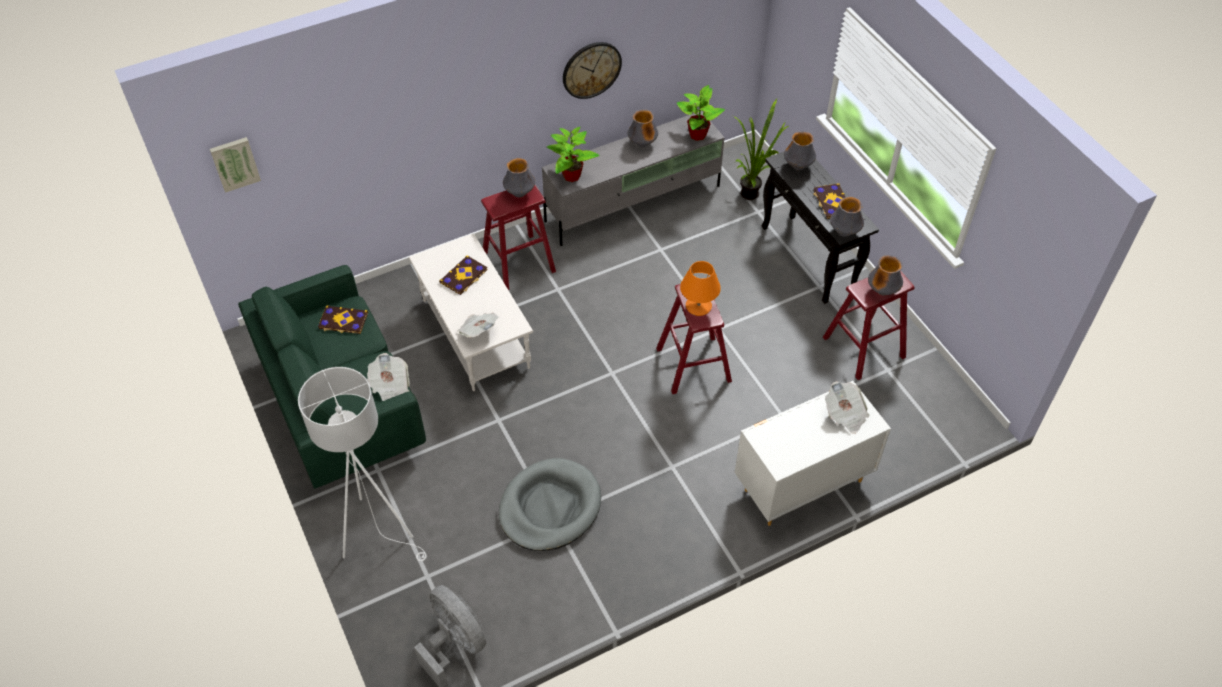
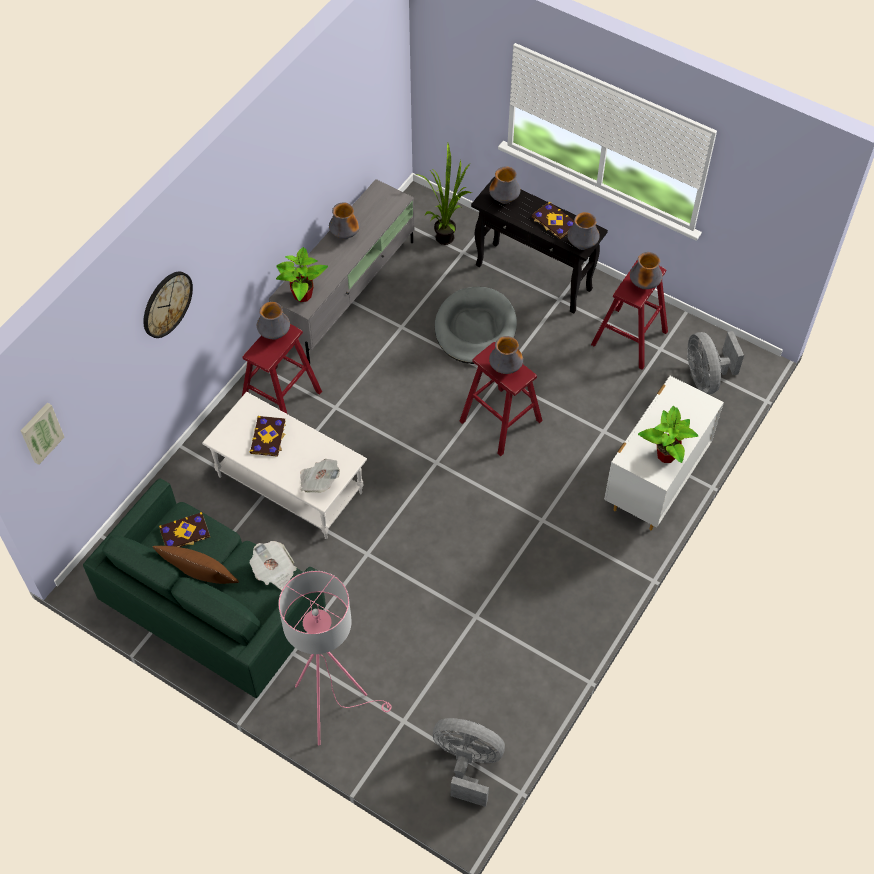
camera: 30 degrees left, 5 degrees up
white floor lamp [298,367,427,561] -> pink floor lamp [278,571,391,745]
grey dog bed [499,458,601,551] -> grey dog bed moved to [435,287,517,364]
wall clock [563,42,622,99] -> wall clock moved to [143,272,193,338]
potted plant [677,85,725,141] -> potted plant moved to [638,406,698,463]
orange table lamp [680,261,721,316] -> vase [489,336,523,374]
newspaper [825,381,869,434] -> none
none -> brown pillow [152,546,239,584]
none -> grey fan [687,331,744,394]

